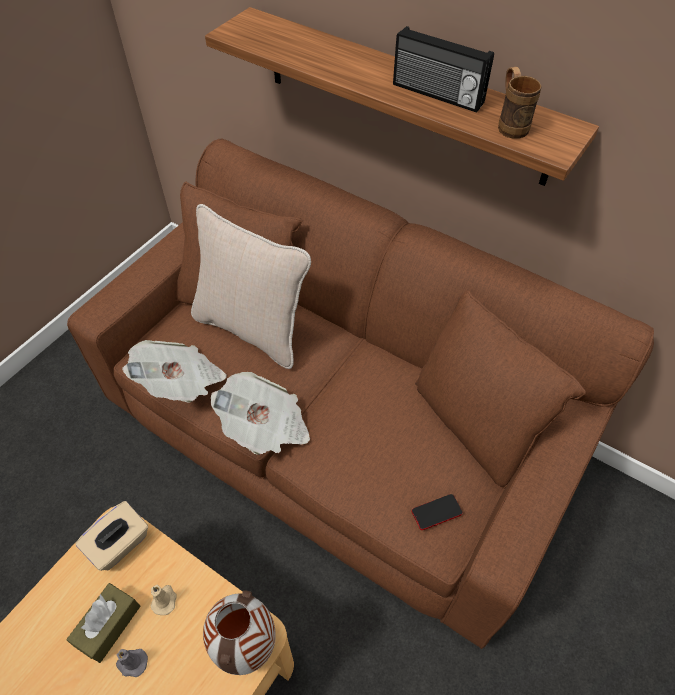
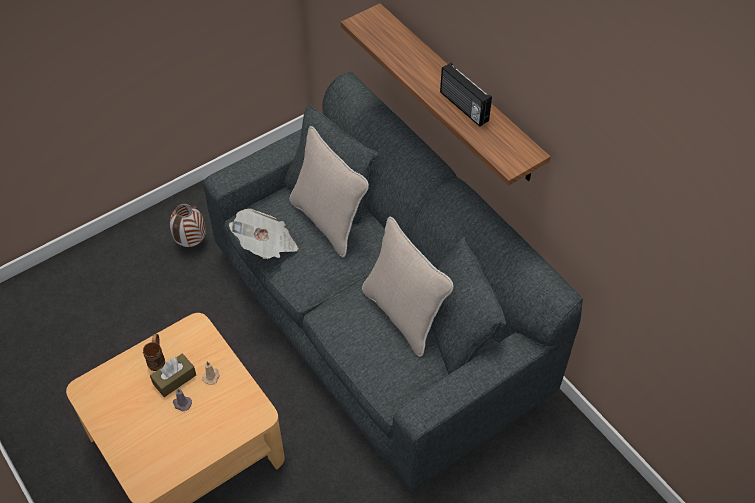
camera: 20 degrees right, 0 degrees up
brown sofa [67,139,654,649] -> grey sofa [203,72,583,492]
beige tissue box [76,501,148,571] -> none
vase [203,591,276,675] -> vase moved to [170,203,206,247]
newspaper [211,372,310,455] -> none
phone [411,494,463,530] -> none
brown mug [498,67,542,139] -> brown mug moved to [143,334,165,371]
none -> beige pillow [362,217,453,357]

